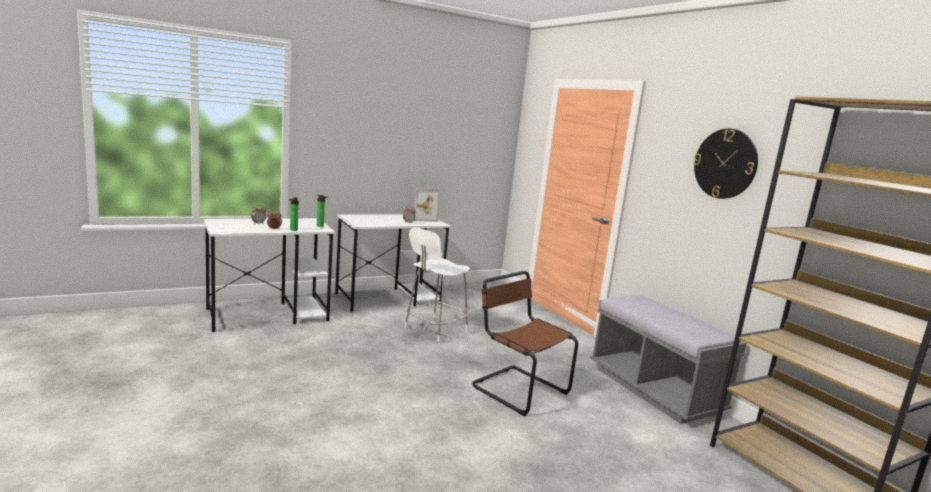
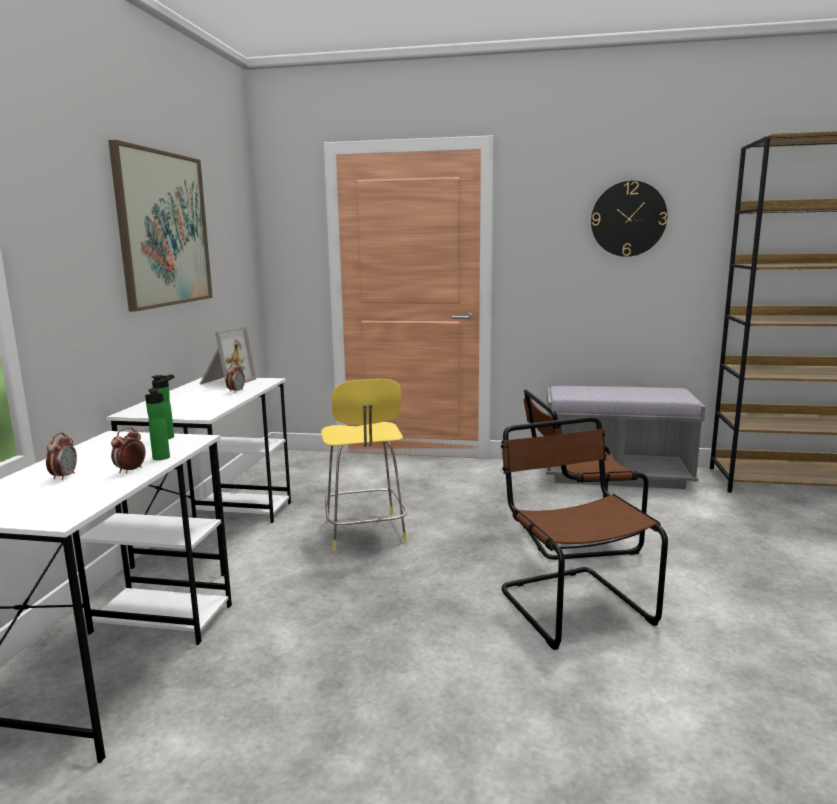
camera: 50 degrees left, 0 degrees up
white stool [405,227,470,342] -> yellow stool [321,379,407,551]
none -> picture [108,140,213,311]
none -> brown chair [501,417,668,650]

